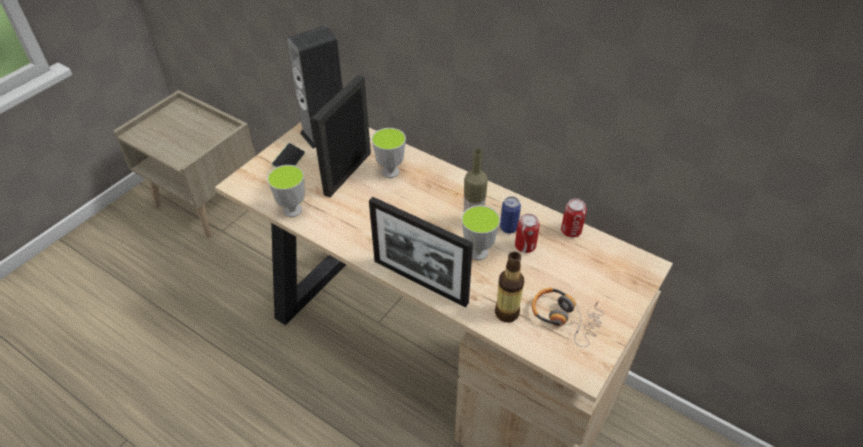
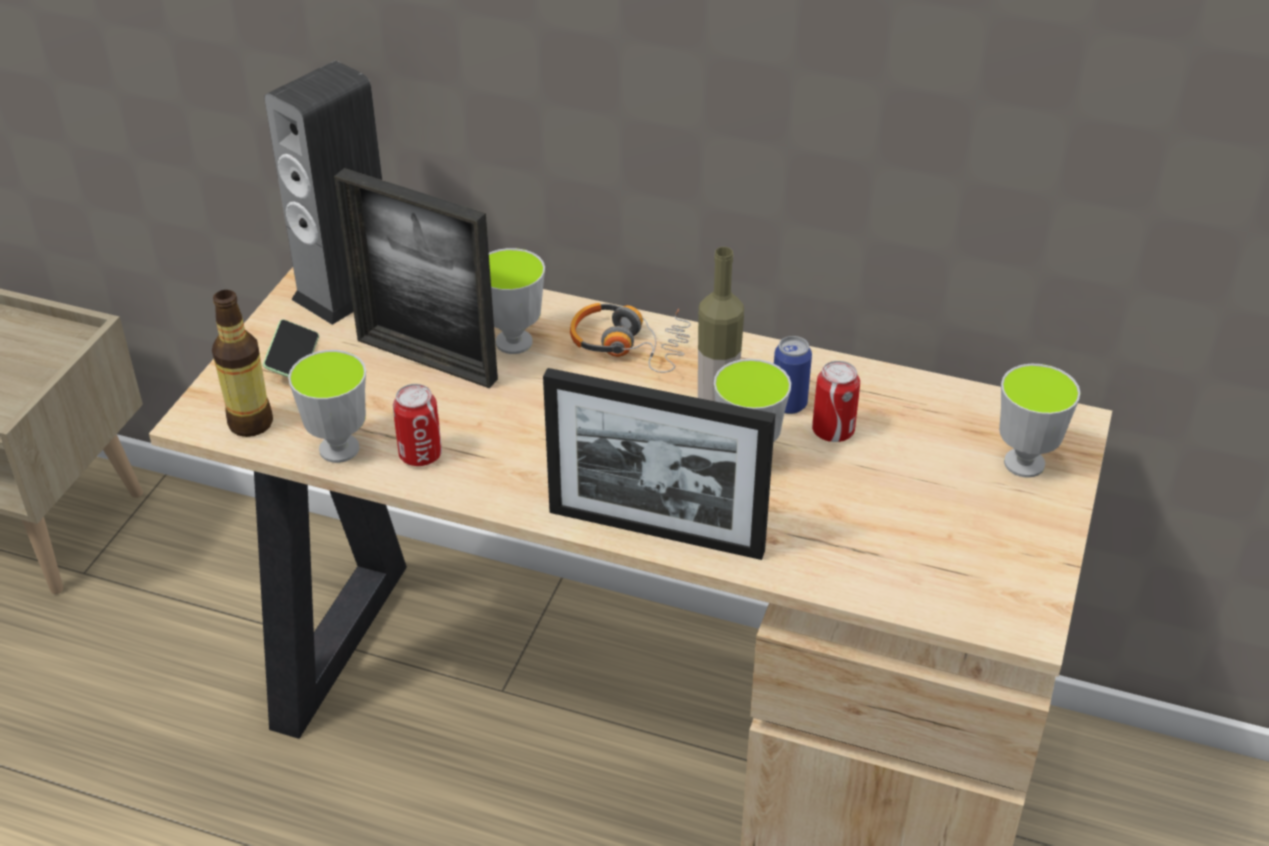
camera: 15 degrees left, 5 degrees down
picture frame [311,75,371,198] -> picture frame turned 75 degrees counterclockwise [334,168,498,388]
bottle [495,252,524,323] -> bottle moved to [212,290,273,437]
headphones [532,288,604,347] -> headphones moved to [570,303,691,373]
can [561,198,587,237] -> can moved to [393,384,442,466]
none -> cup [999,364,1080,478]

